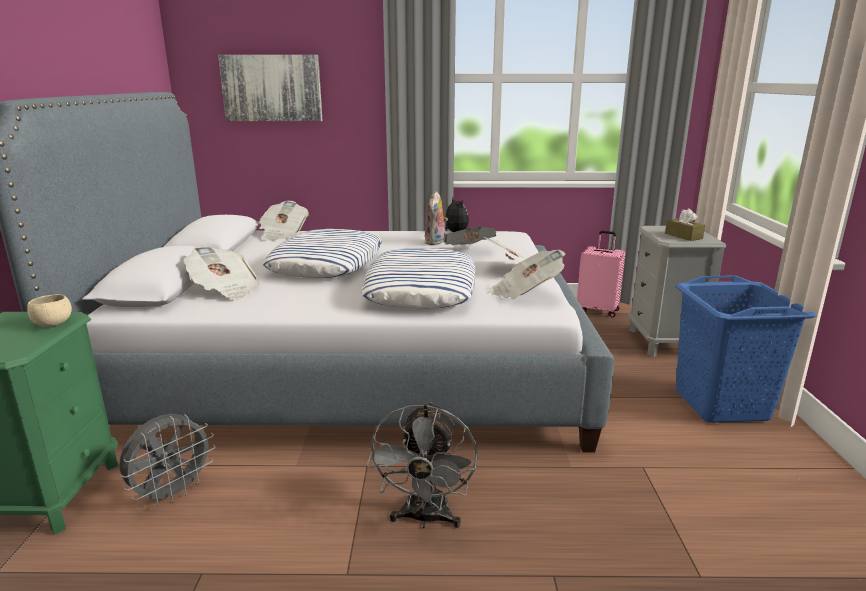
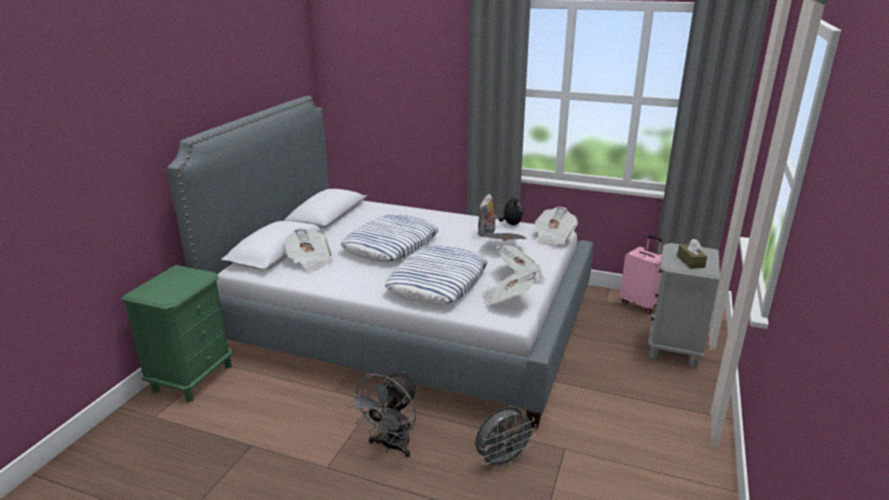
camera: 20 degrees right, 5 degrees up
beige bowl [27,294,72,327] -> none
grey fan [119,414,216,506] -> grey fan moved to [475,407,537,470]
picture [218,55,322,121] -> none
newspaper [259,201,309,241] -> newspaper moved to [534,207,578,245]
blue laundry basket [675,275,817,423] -> none

